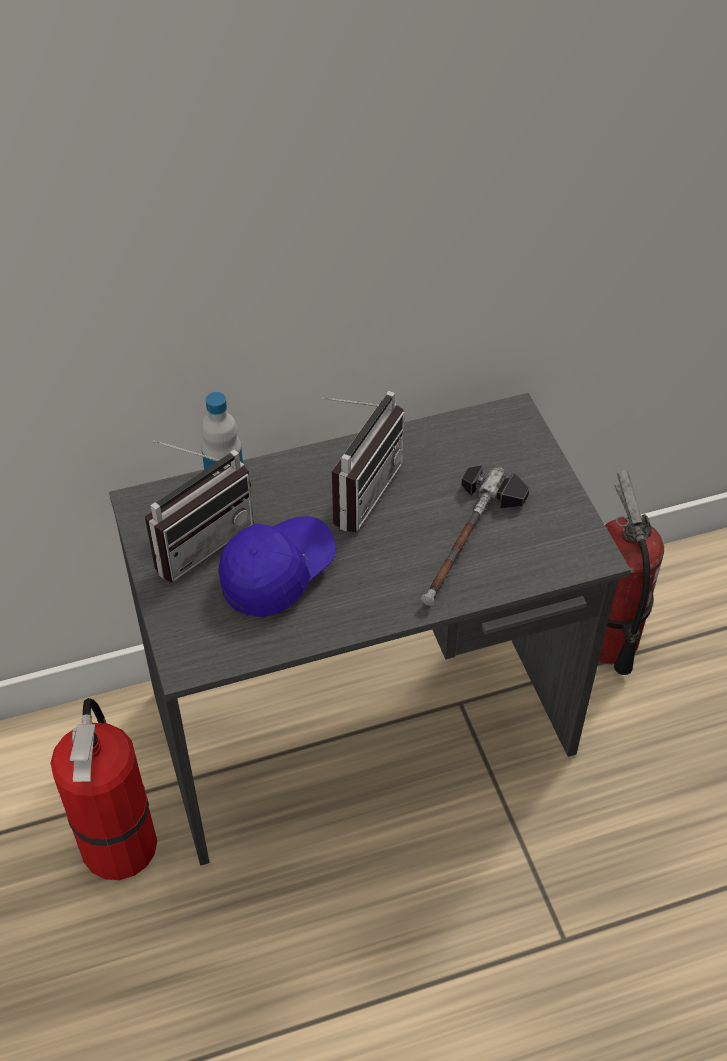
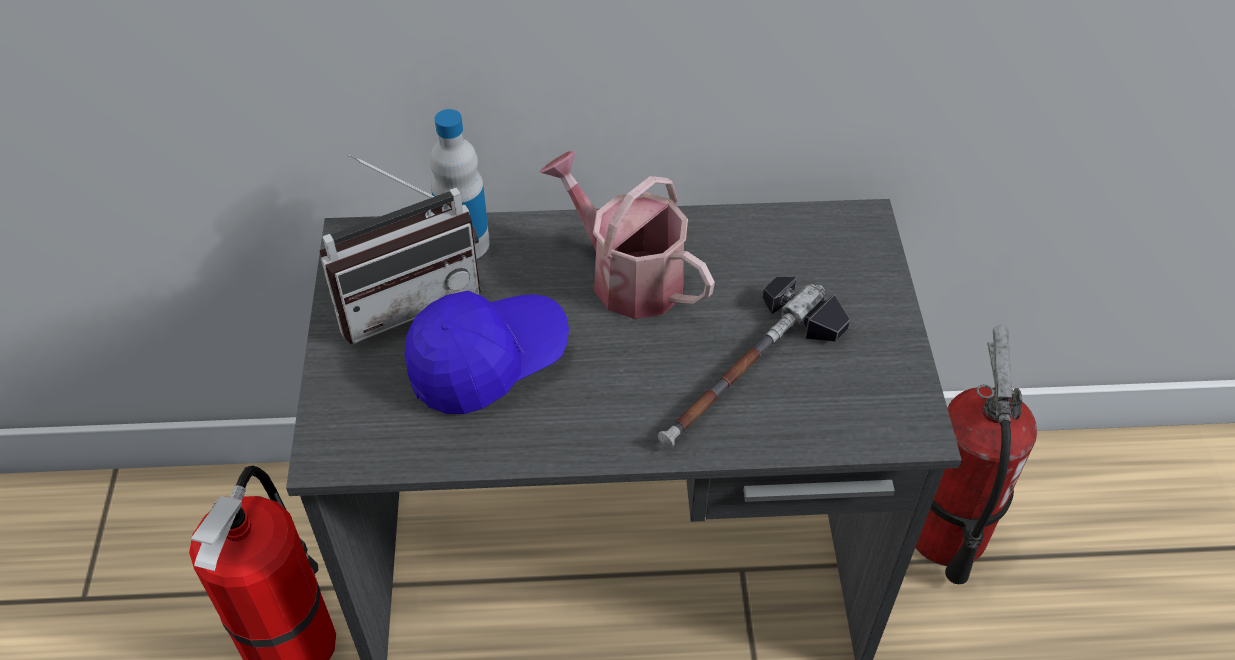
camera: 15 degrees right, 0 degrees up
radio [322,391,405,532] -> watering can [540,151,715,319]

